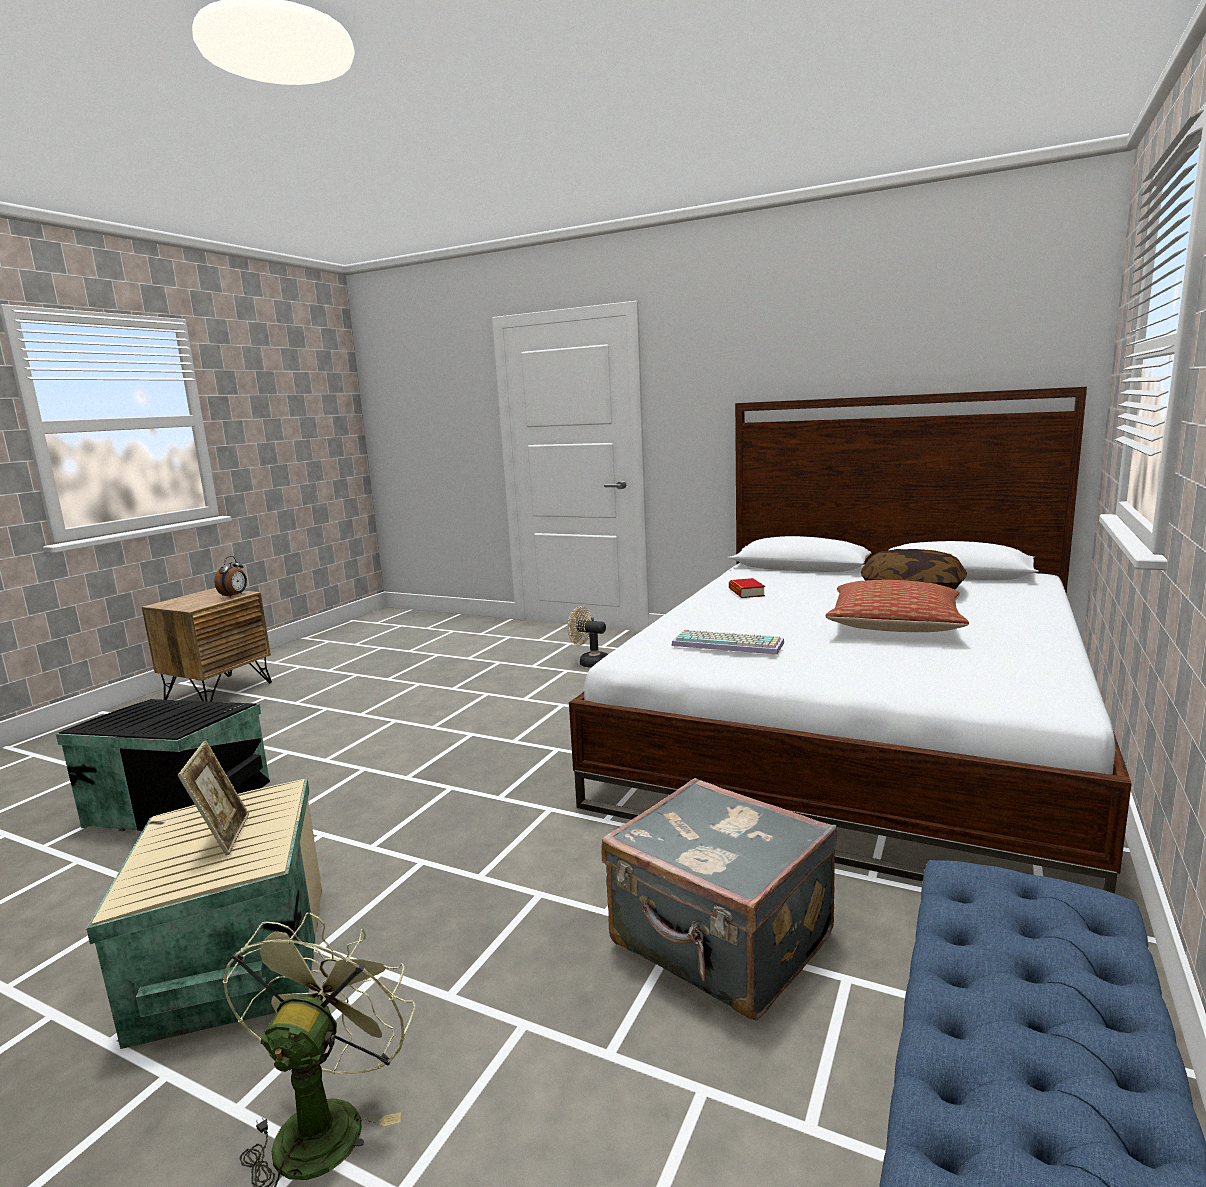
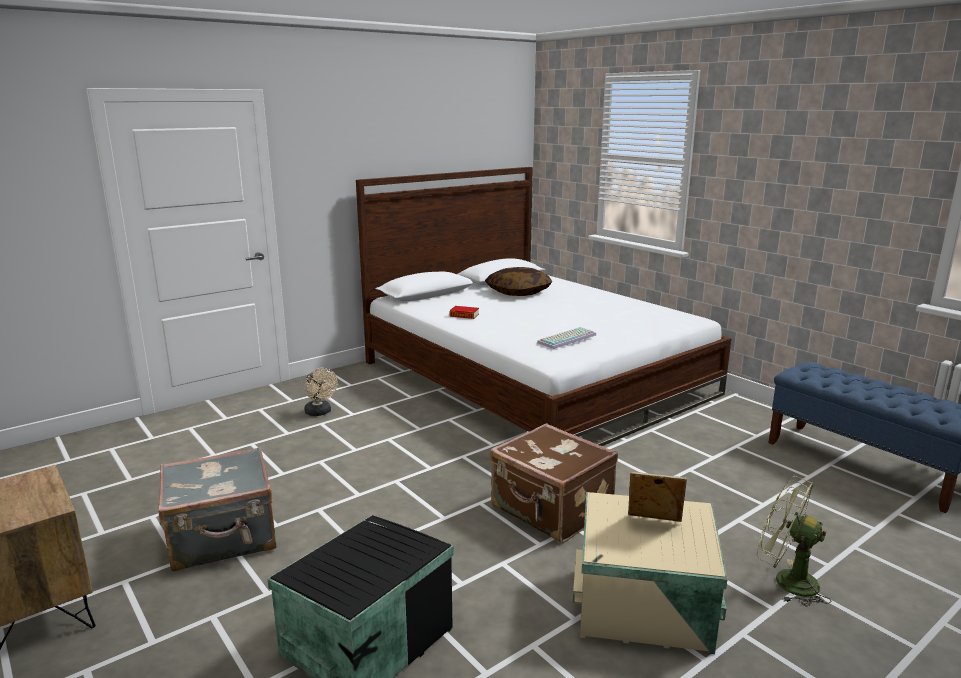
camera: 65 degrees left, 5 degrees up
alarm clock [214,556,247,598] -> none
beige fan [568,606,608,668] -> beige fan turned 90 degrees counterclockwise [304,368,338,416]
grey suitcase [601,778,838,1020] -> grey suitcase moved to [158,447,277,572]
pillow [825,580,969,632] -> none
none -> brown suitcase [490,423,618,543]

